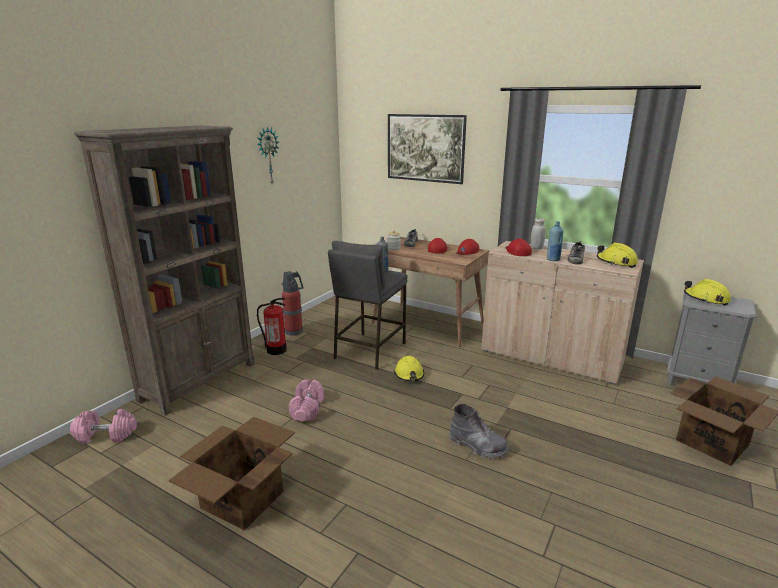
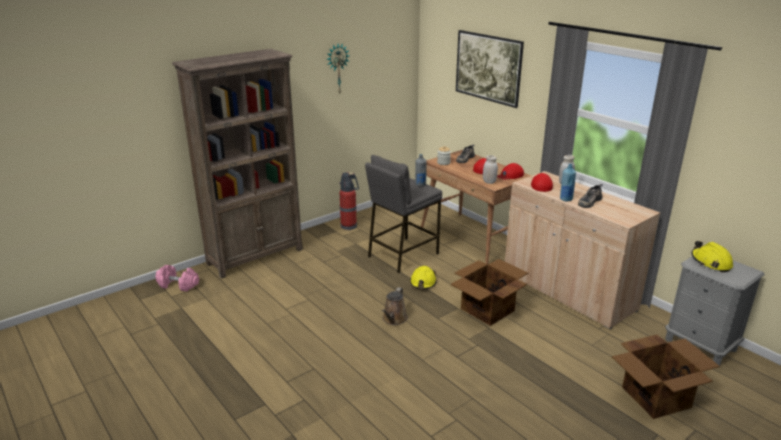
camera: 20 degrees right, 5 degrees up
cardboard box [169,417,295,531] -> cardboard box moved to [451,259,528,326]
fire extinguisher [257,298,287,355] -> none
pink dumbbell [289,379,324,421] -> none
grey boot [449,404,509,459] -> none
yellow hard hat [597,243,638,268] -> none
none -> brown watering can [382,287,408,325]
none -> white jar [483,155,498,184]

